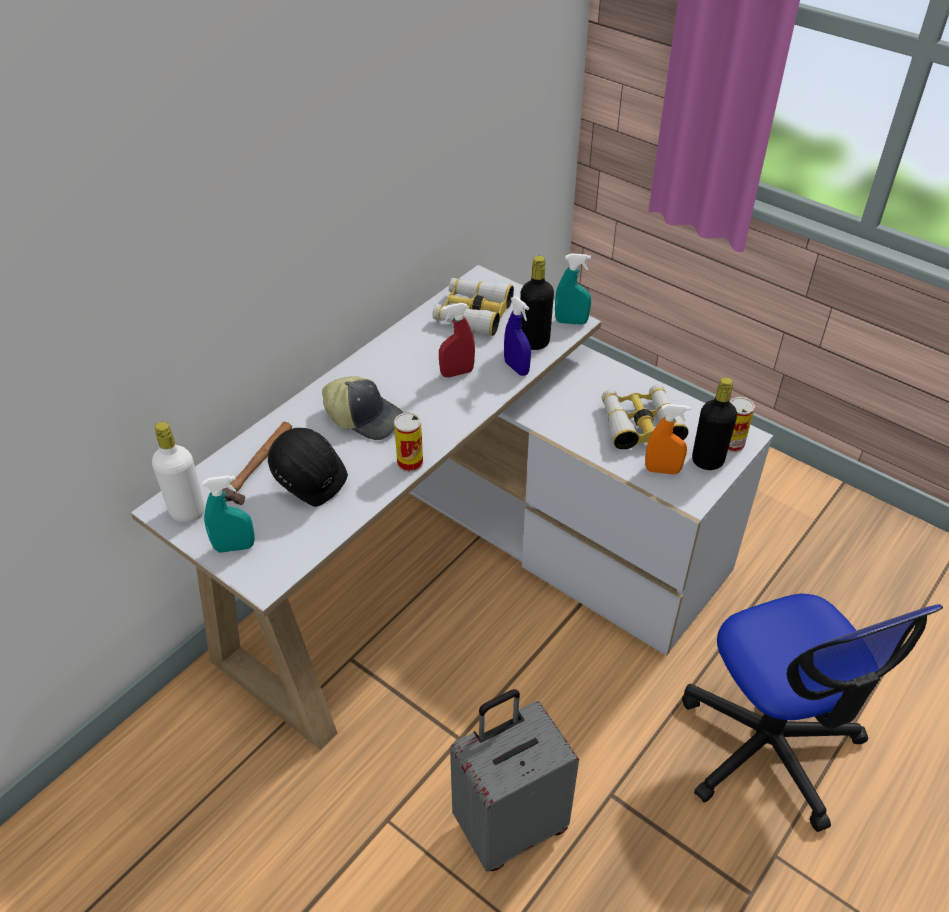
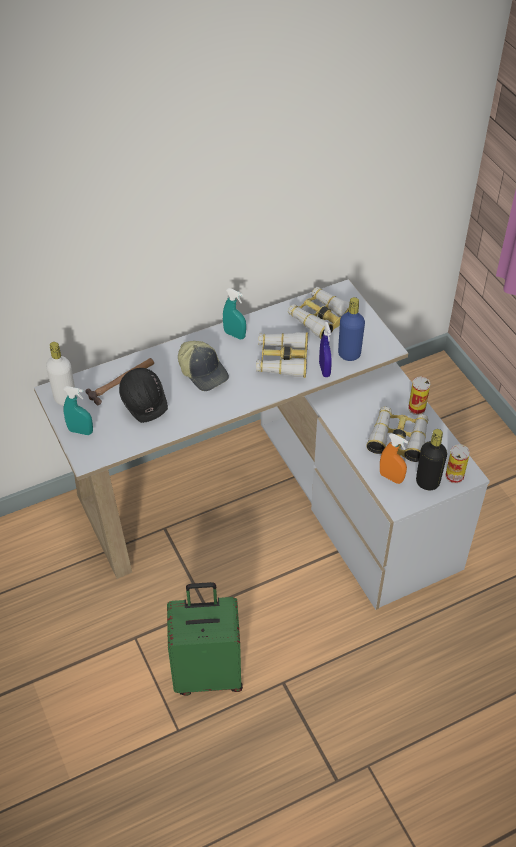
camera: 25 degrees right, 5 degrees up
can [394,412,423,472] -> can moved to [408,377,430,415]
red spray bottle [439,303,475,378] -> binoculars [256,332,308,378]
grey suitcase [450,689,579,872] -> green suitcase [167,582,243,696]
black bottle [520,256,554,350] -> blue bottle [338,297,365,361]
turquoise spray bottle [555,253,591,325] -> turquoise spray bottle moved to [223,288,246,340]
office chair [682,594,943,832] -> none

